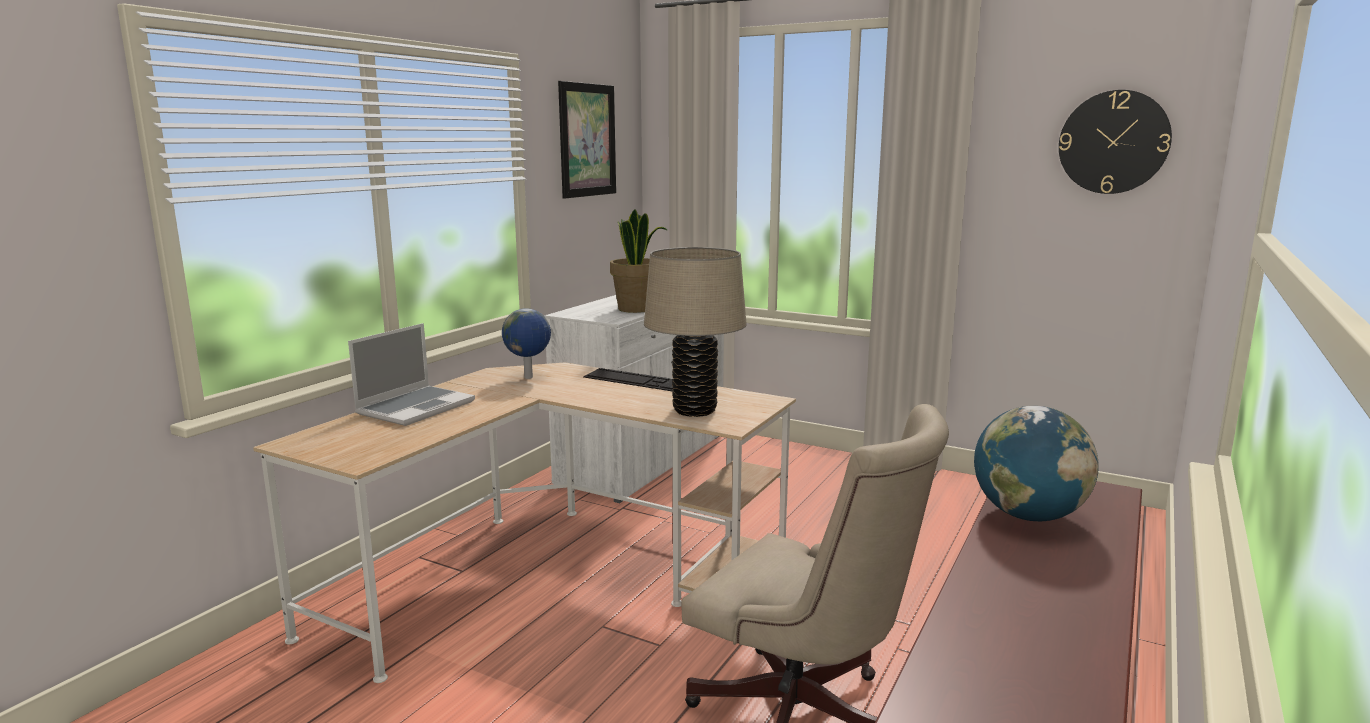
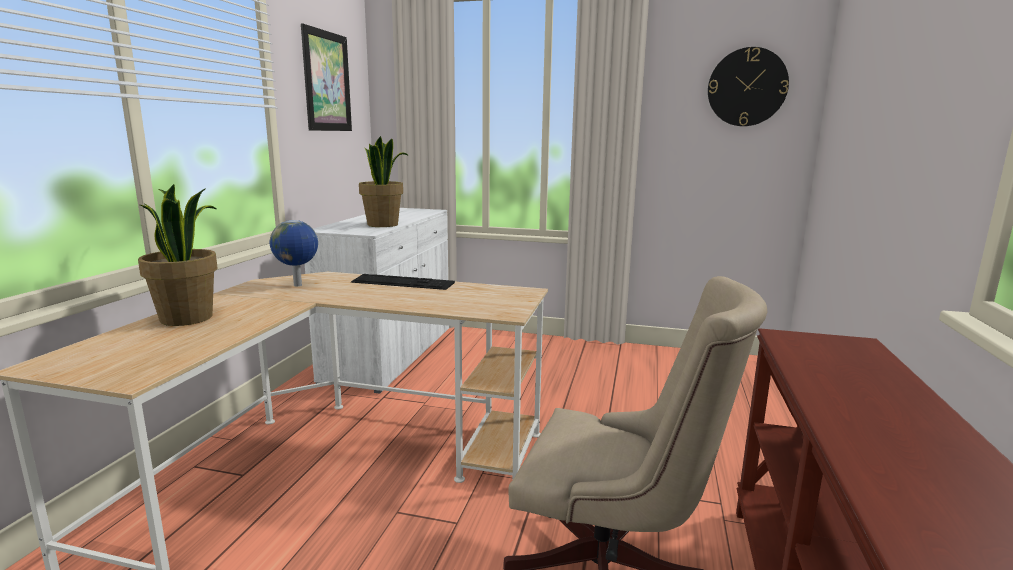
camera: 15 degrees left, 0 degrees up
laptop [348,323,475,426] -> potted plant [138,184,218,326]
beige table lamp [644,247,747,417] -> none
globe [974,406,1099,521] -> none

